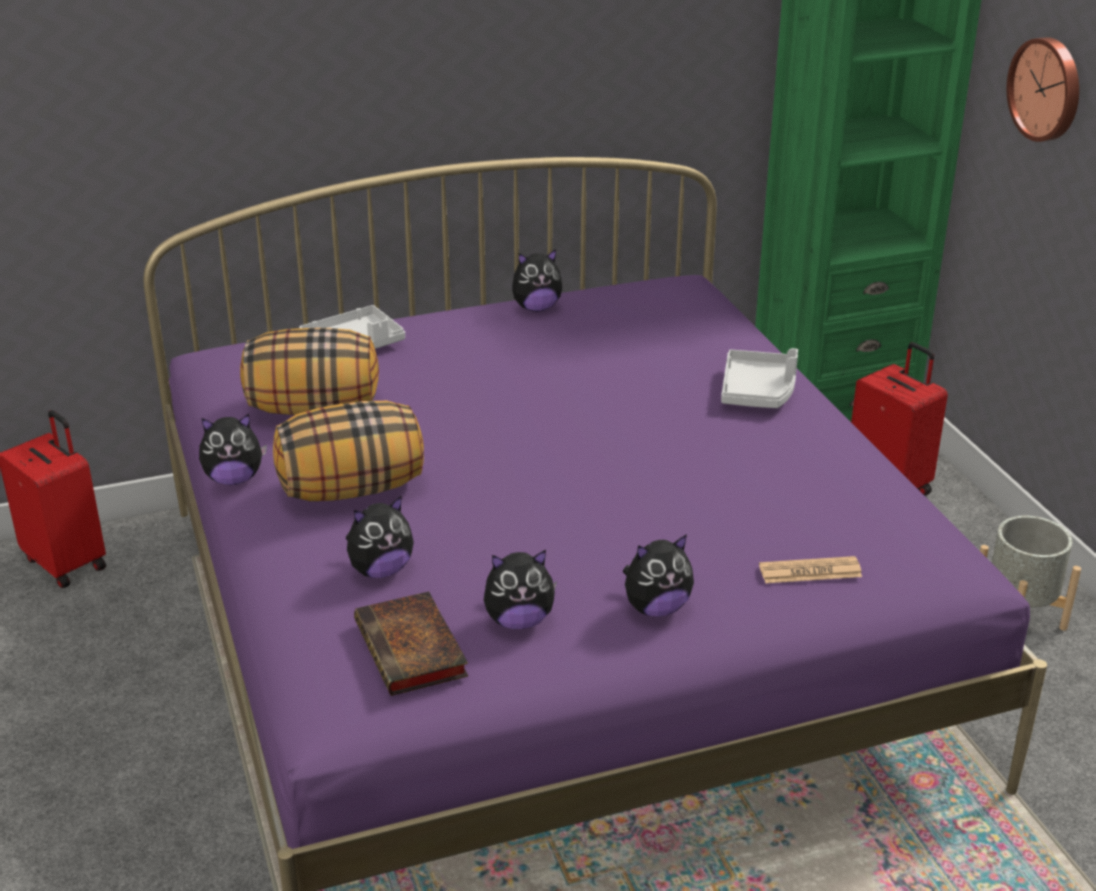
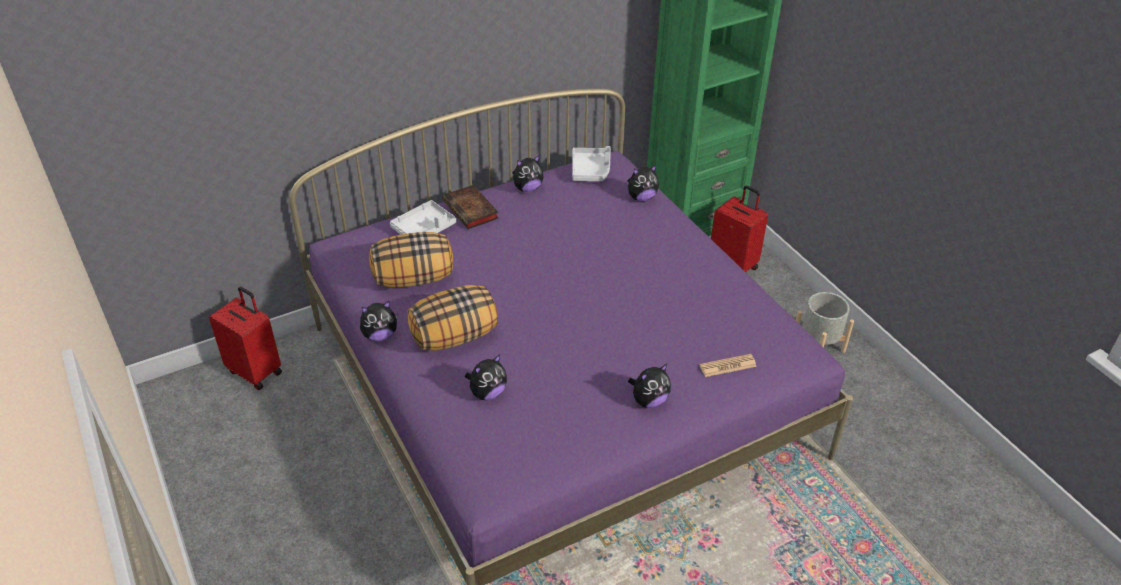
camera: 10 degrees left, 10 degrees up
book [354,591,468,696] -> book moved to [443,185,499,229]
plush toy [484,550,557,629] -> plush toy moved to [628,165,659,201]
grey tray [721,348,798,408] -> grey tray moved to [572,146,611,181]
wall clock [1007,37,1079,142] -> none

